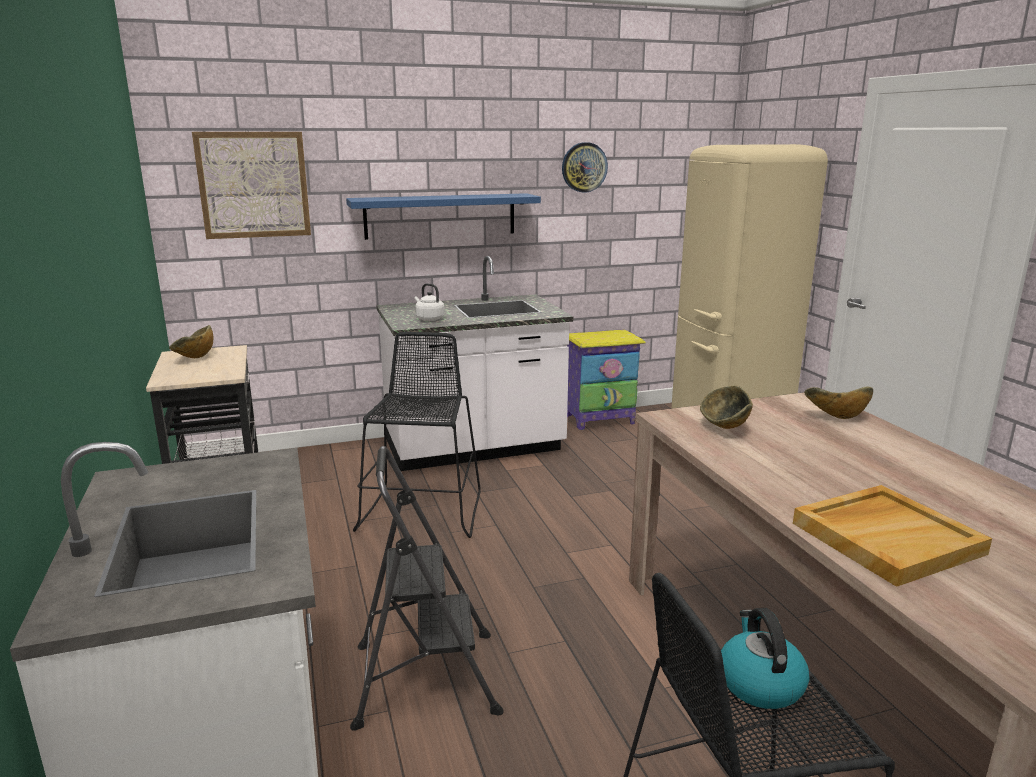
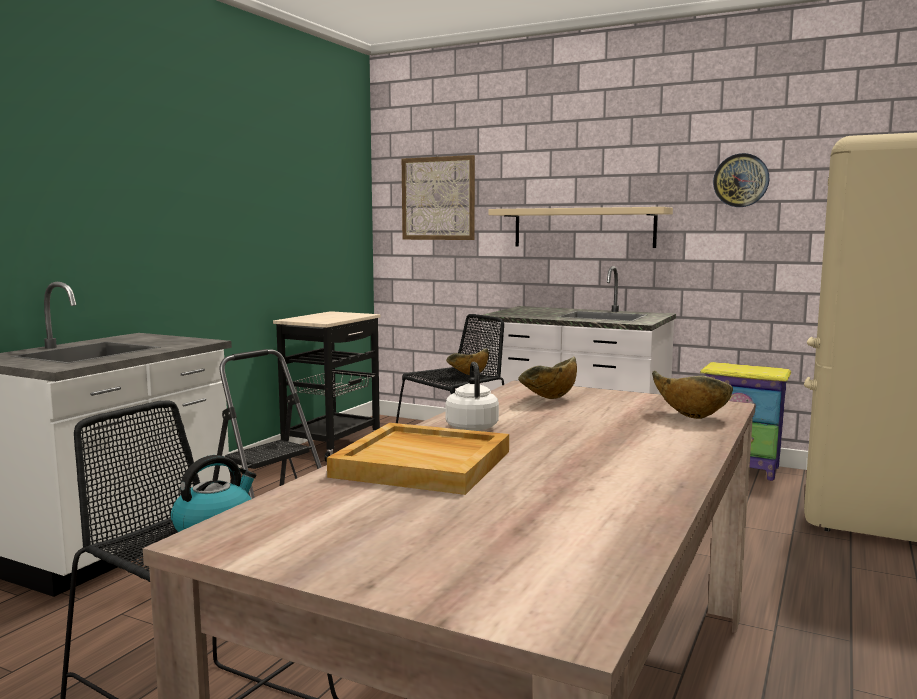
camera: 45 degrees right, 10 degrees down
bowl [169,325,213,358] -> bowl moved to [446,349,489,375]
blue shelf [346,193,541,240] -> beige shelf [488,207,673,248]
white kettle [415,283,444,321] -> white kettle moved to [445,362,499,431]

